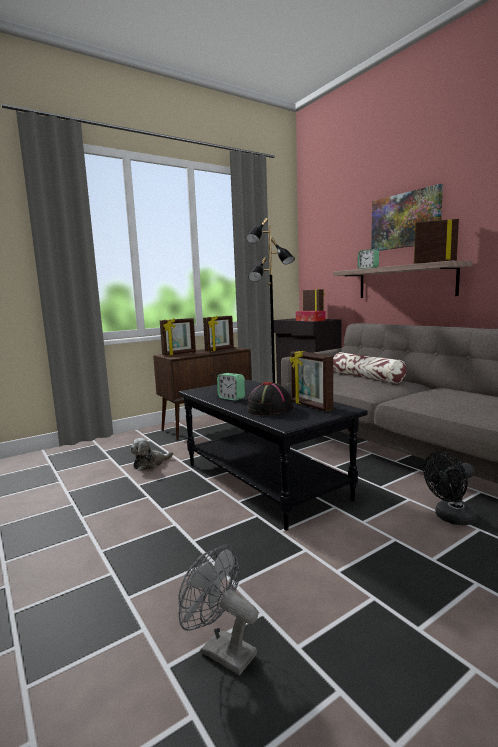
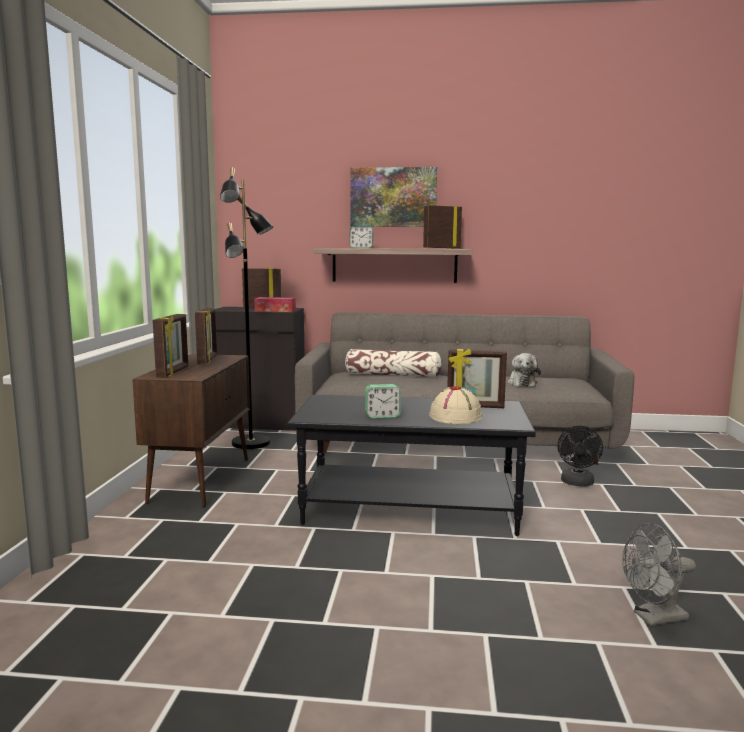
camera: 50 degrees left, 0 degrees up
plush toy [130,438,173,471] -> plush toy moved to [507,353,541,387]
black hat [247,382,293,415] -> beige hat [429,386,482,424]

